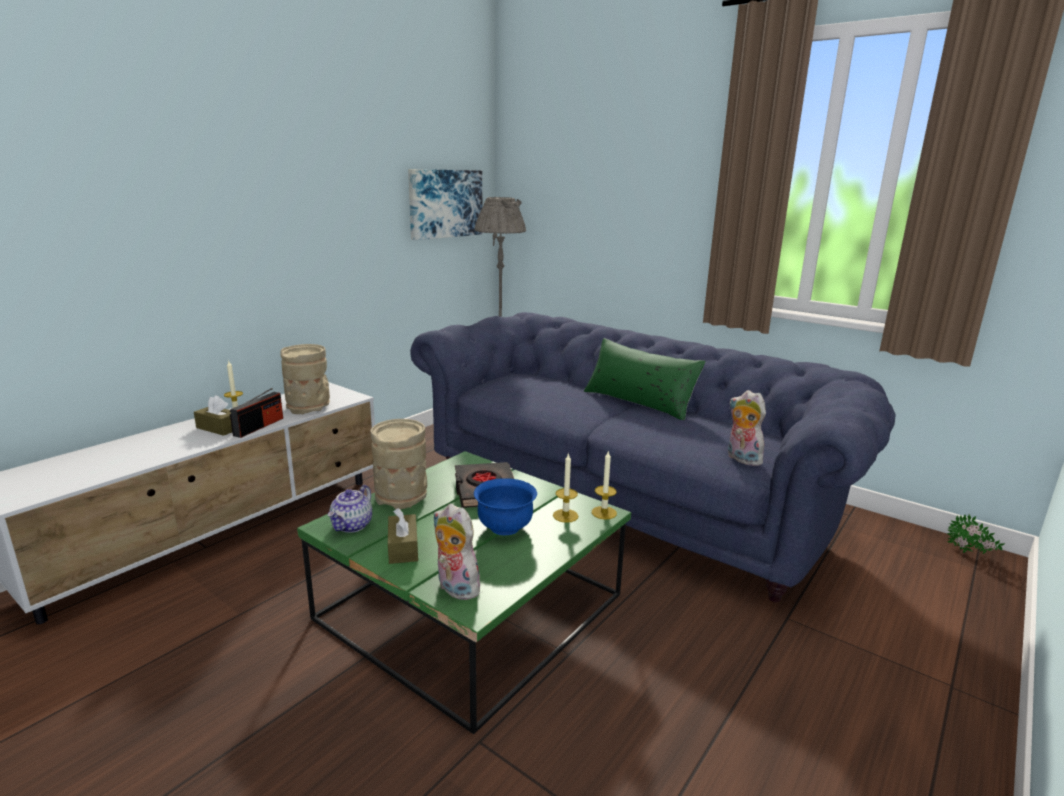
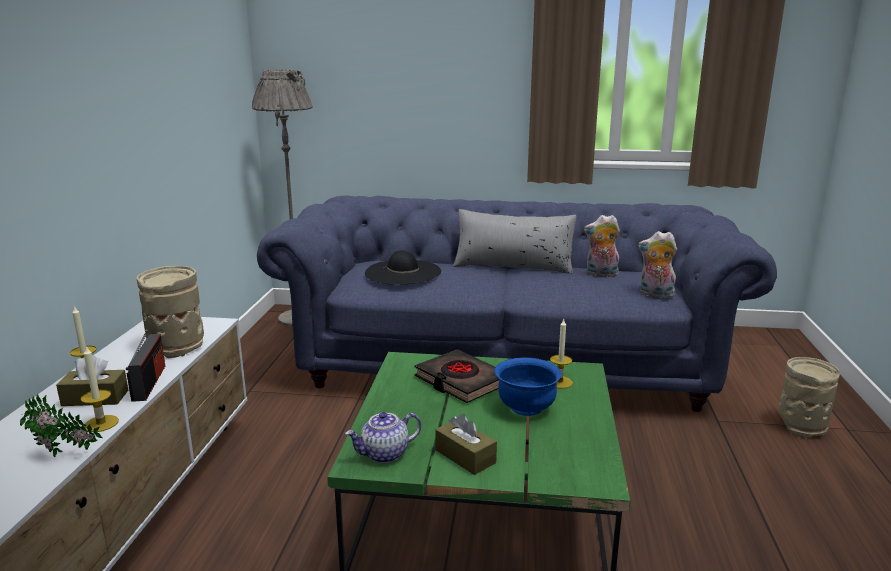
camera: 30 degrees left, 0 degrees up
teapot [328,485,372,533] -> teapot turned 75 degrees clockwise [345,412,421,463]
beige vase [371,419,427,509] -> beige vase moved to [778,357,840,439]
picture [408,169,483,240] -> none
plush toy [433,503,485,600] -> plush toy moved to [584,215,620,277]
green pillow [584,338,706,420] -> grey pillow [453,209,577,274]
candle [592,450,617,520] -> candle moved to [80,346,119,432]
potted plant [947,514,1005,554] -> potted plant moved to [20,394,102,457]
none -> black hat [365,250,441,285]

